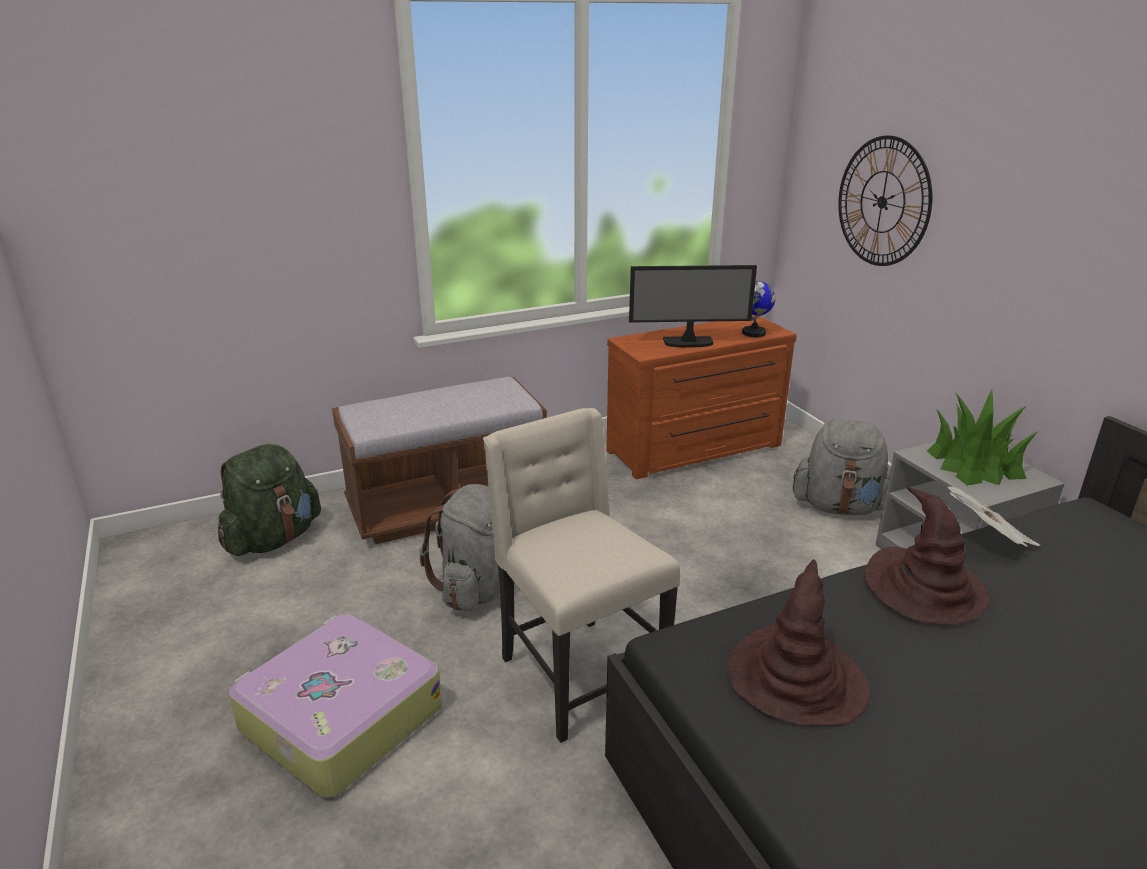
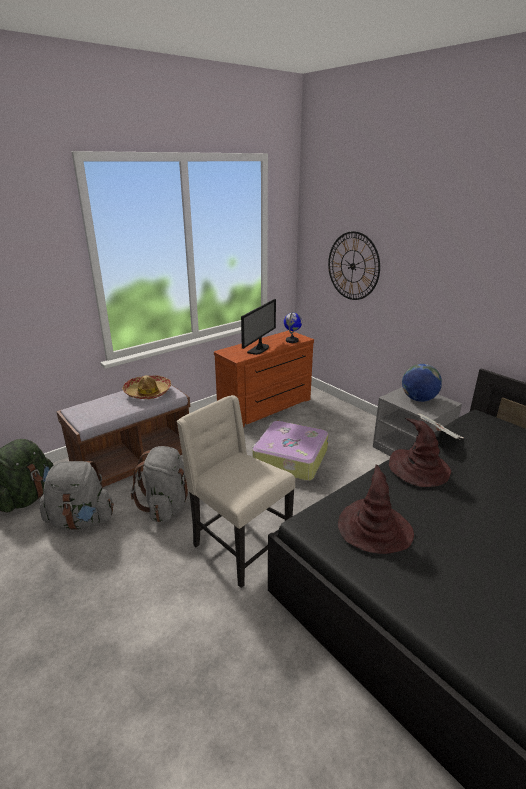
camera: 15 degrees left, 0 degrees up
suitcase [229,614,442,798] -> suitcase moved to [252,421,329,481]
monitor [629,265,757,347] -> monitor turned 45 degrees counterclockwise [241,299,276,355]
grey backpack [793,419,891,515] -> grey backpack moved to [40,461,114,530]
potted plant [927,389,1038,486] -> globe [402,364,442,402]
none -> hat [122,375,171,399]

